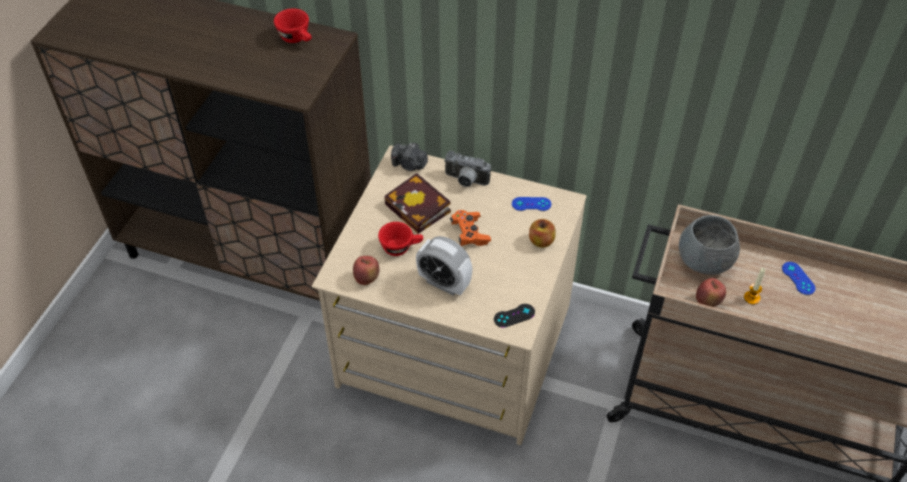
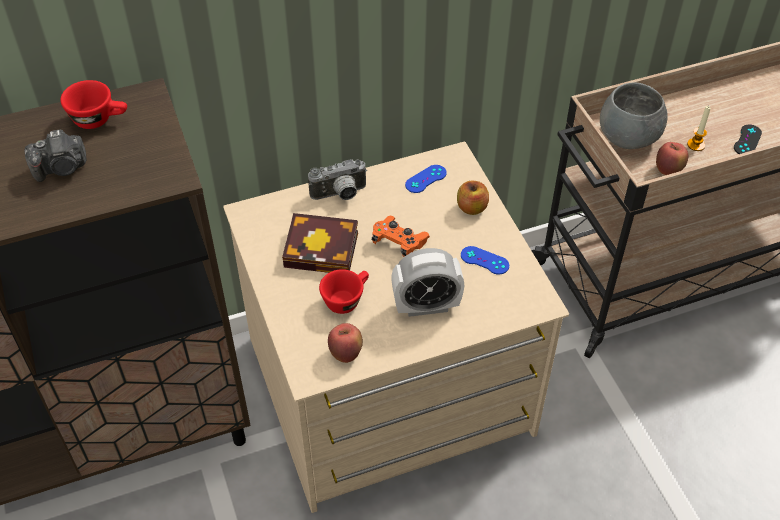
camera: 40 degrees left, 0 degrees up
camera [391,142,428,171] -> camera moved to [24,129,86,182]
black game controller [494,304,535,328] -> black game controller moved to [734,124,762,154]
blue game controller [782,262,816,295] -> blue game controller moved to [461,246,509,275]

